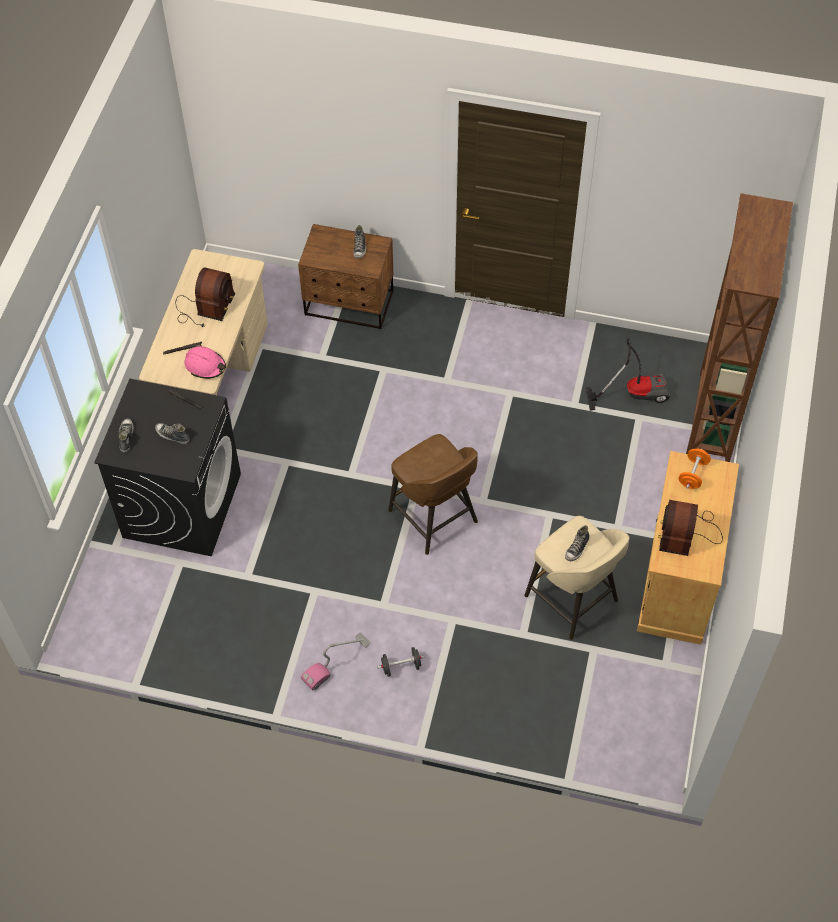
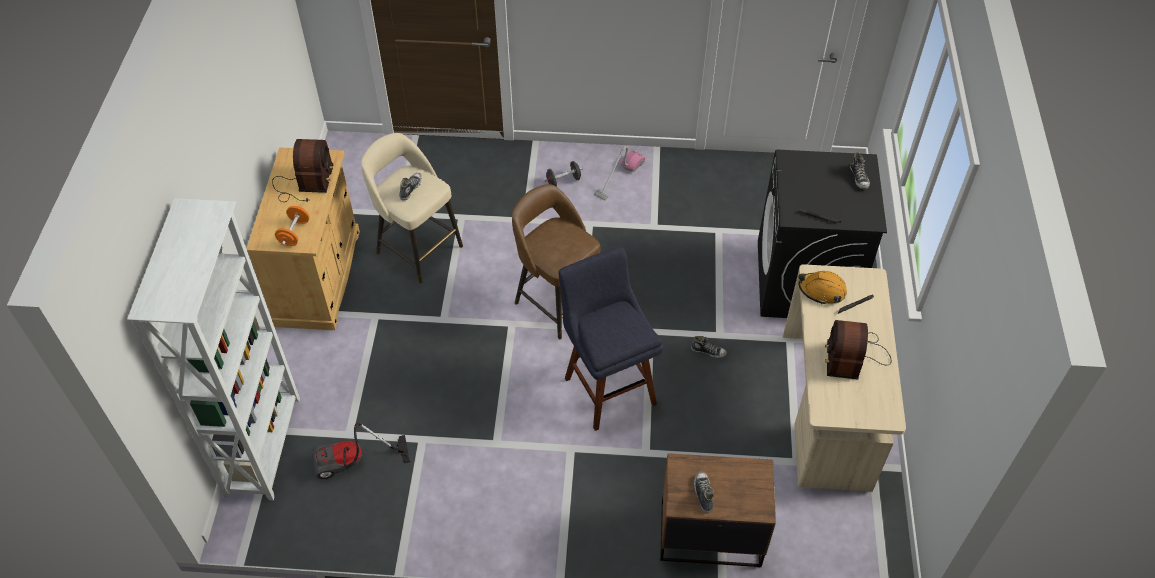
camera: 170 degrees right, 5 degrees down
shoe [155,423,190,444] -> shoe moved to [691,336,727,358]
pink hard hat [184,345,226,379] -> orange hard hat [798,271,847,304]
brown bookcase [686,193,793,462] -> white bookcase [127,198,300,500]
none -> blue stool [558,247,663,431]

